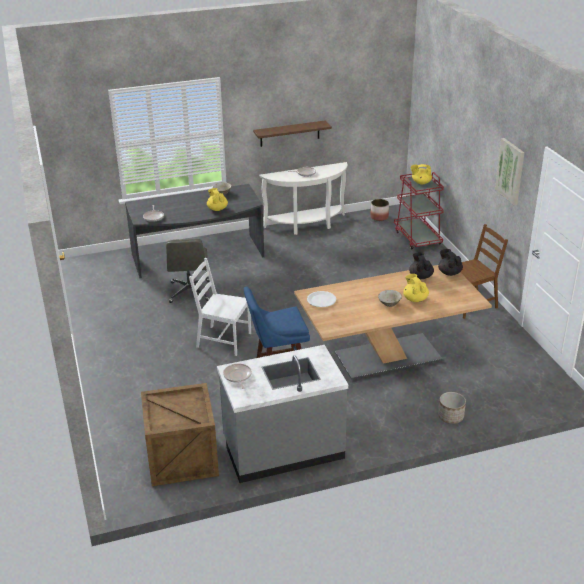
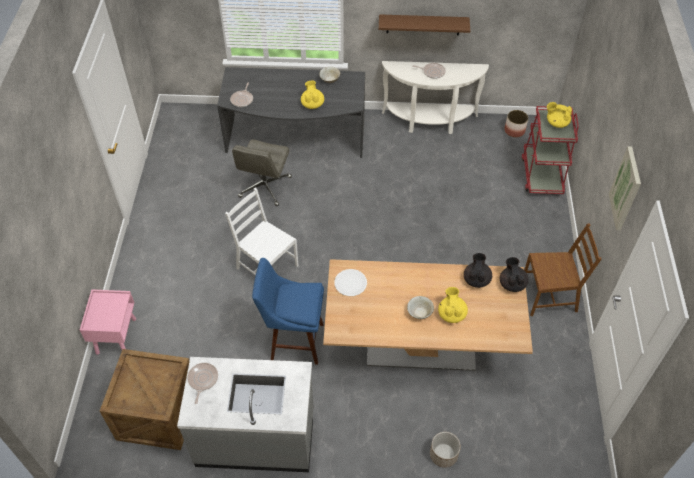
camera: 20 degrees right, 20 degrees up
none -> pink nightstand [80,289,136,355]

